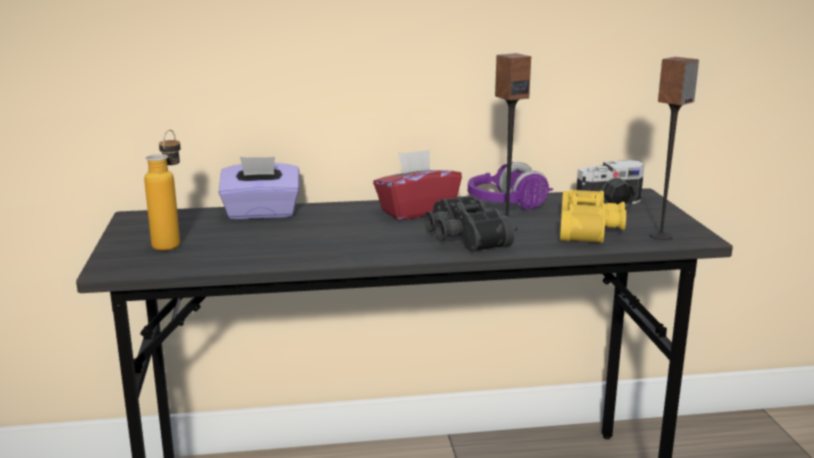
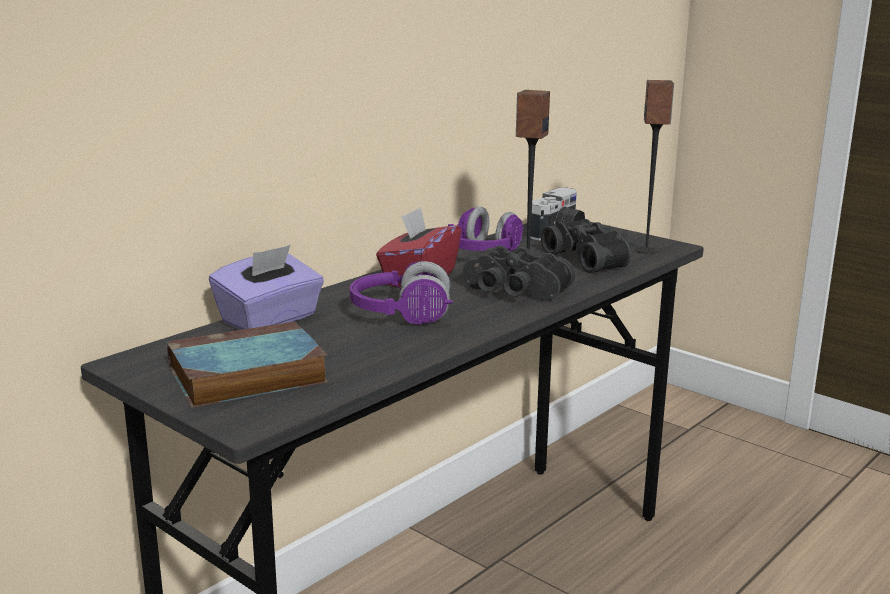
camera: 40 degrees left, 0 degrees up
bottle [144,130,181,251] -> book [167,321,328,408]
yellow binoculars [560,189,626,243] -> black binoculars [541,219,632,273]
none -> purple headphones [350,261,453,325]

